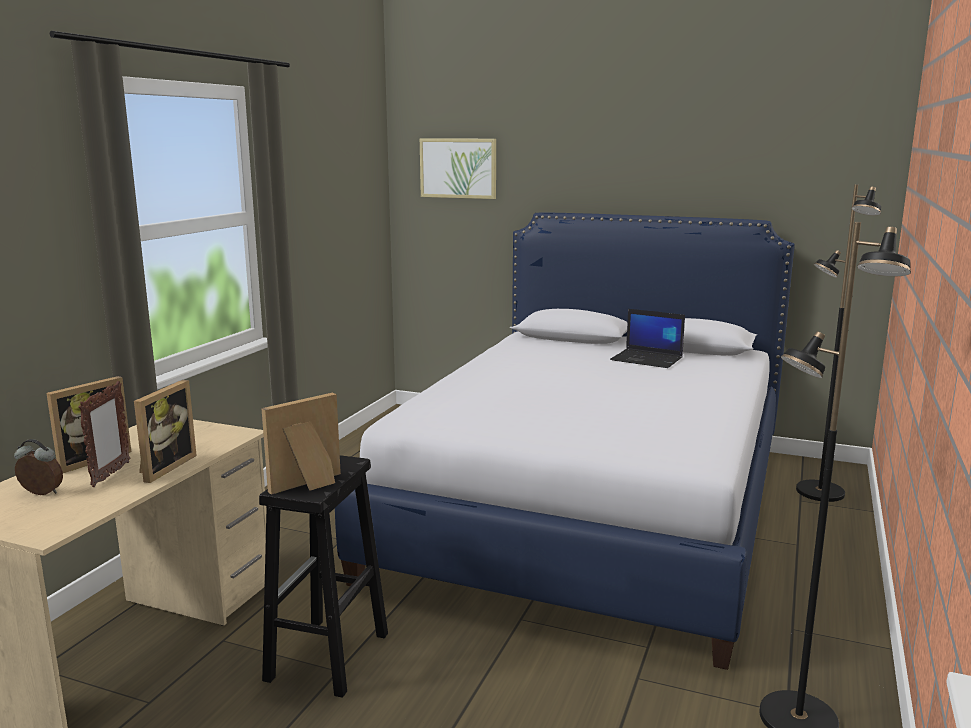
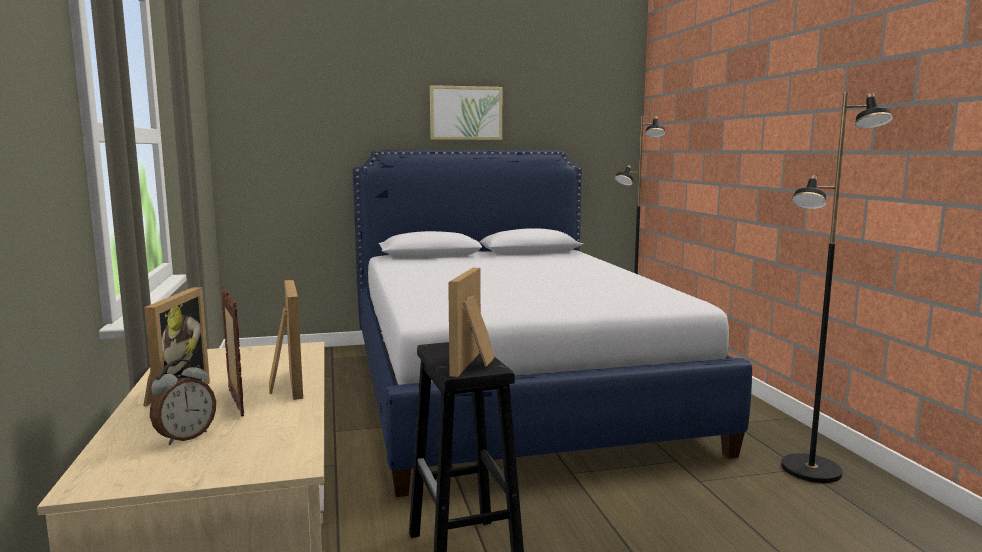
camera: 35 degrees left, 5 degrees down
alarm clock [14,439,63,495] -> alarm clock turned 150 degrees clockwise [150,359,216,445]
picture [420,139,496,199] -> picture moved to [430,85,502,140]
laptop [610,309,685,368] -> none

